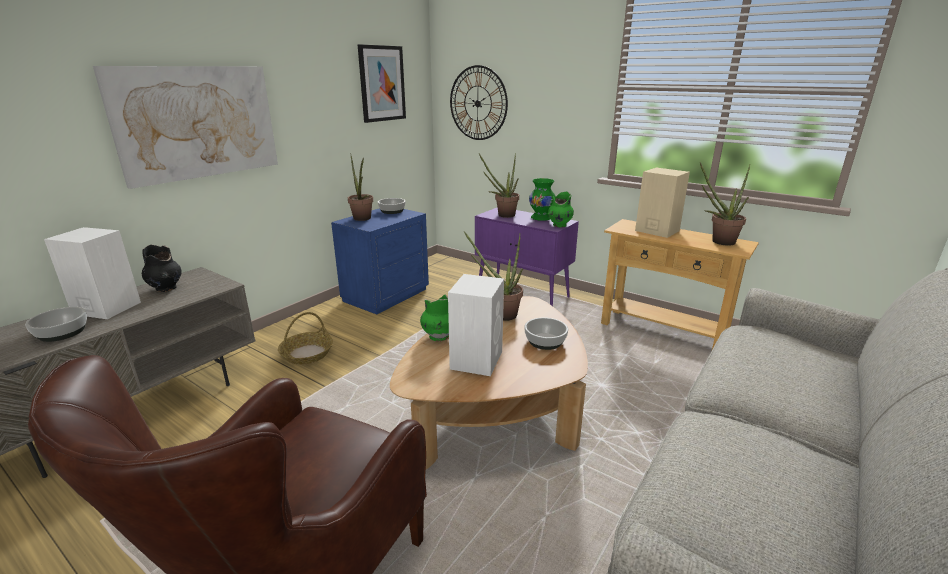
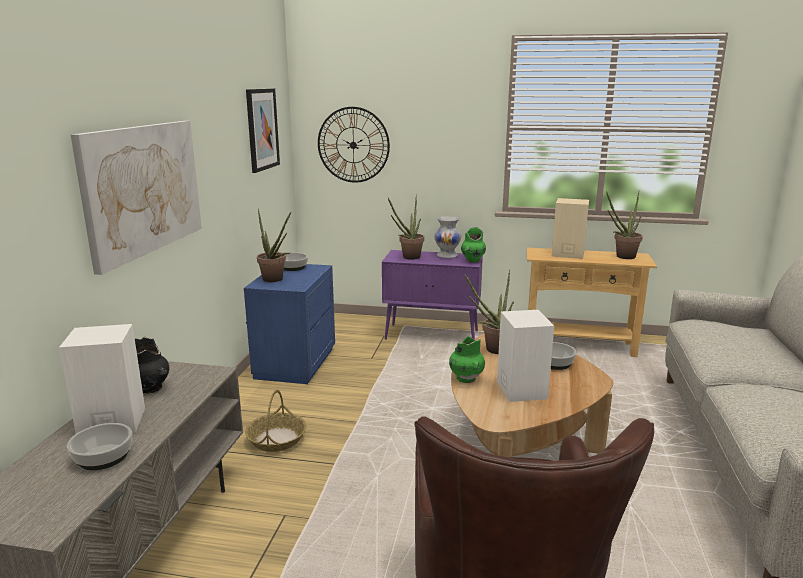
camera: 25 degrees left, 5 degrees down
green vase [529,178,556,221] -> white vase [434,216,461,258]

